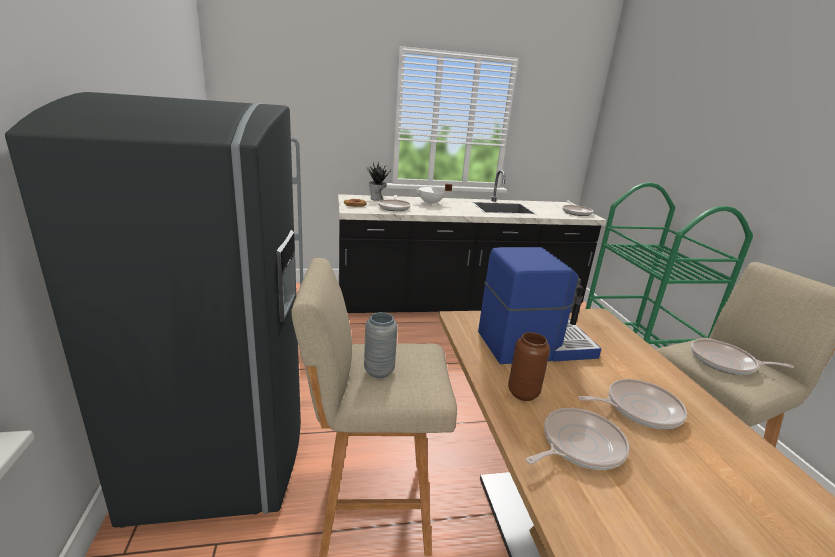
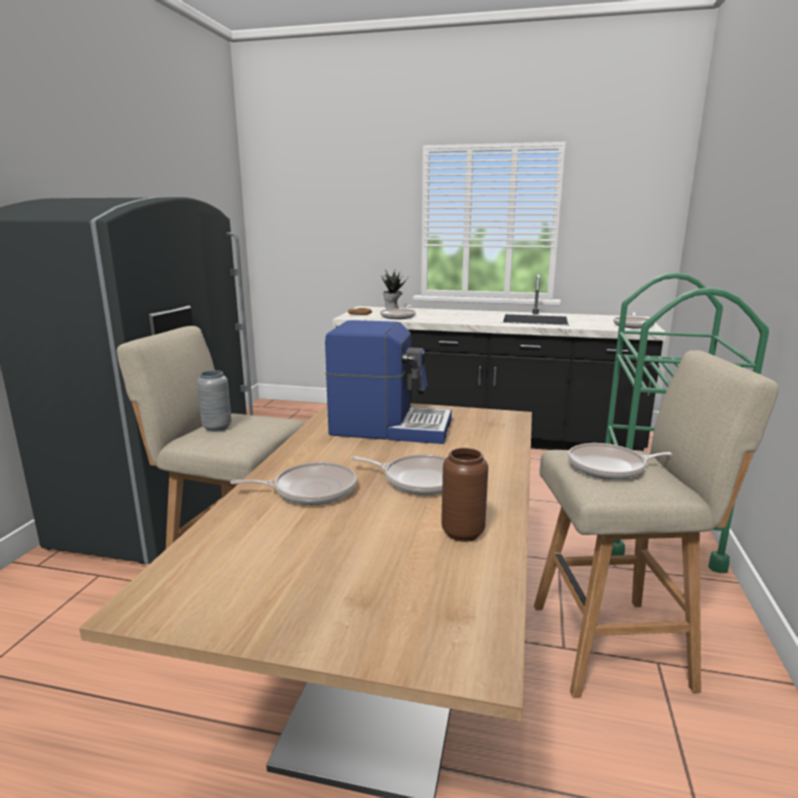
camera: 25 degrees right, 5 degrees down
white cooking pot [415,184,452,205] -> none
brown vase [508,332,550,401] -> brown vase moved to [441,448,488,542]
frying pan [691,339,794,375] -> frying pan turned 45 degrees counterclockwise [568,443,673,480]

